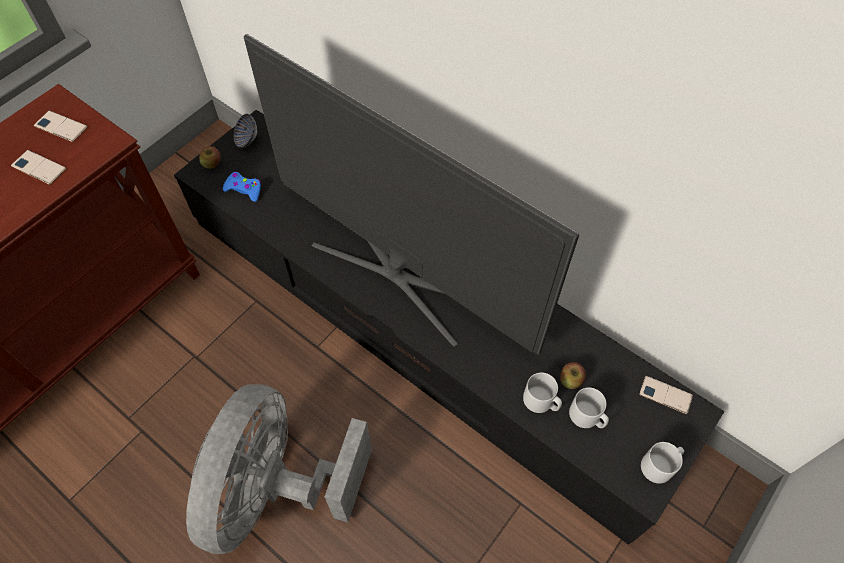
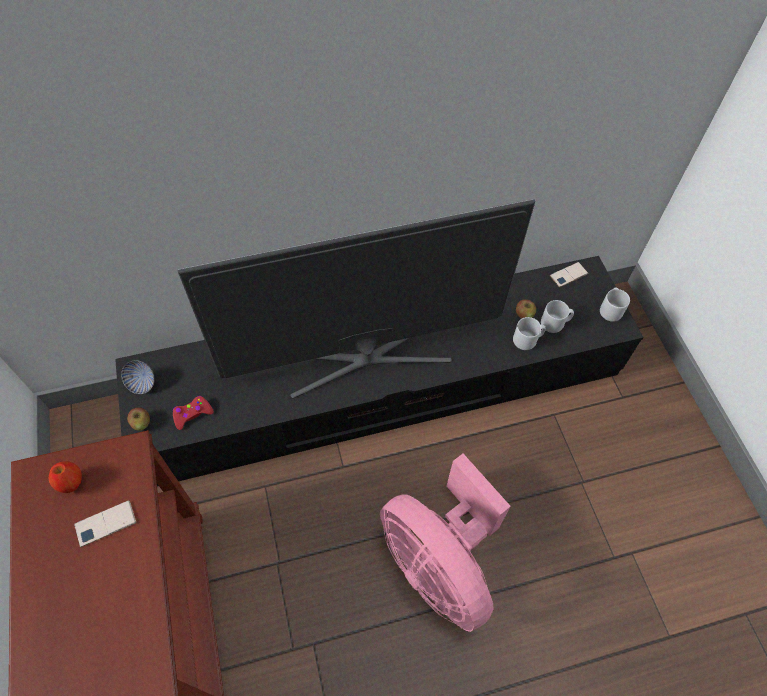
camera: 55 degrees left, 0 degrees up
phone [34,111,87,142] -> apple [49,461,82,493]
grey fan [186,384,372,554] -> pink fan [380,454,511,632]
blue game controller [223,172,261,202] -> red game controller [173,396,214,430]

